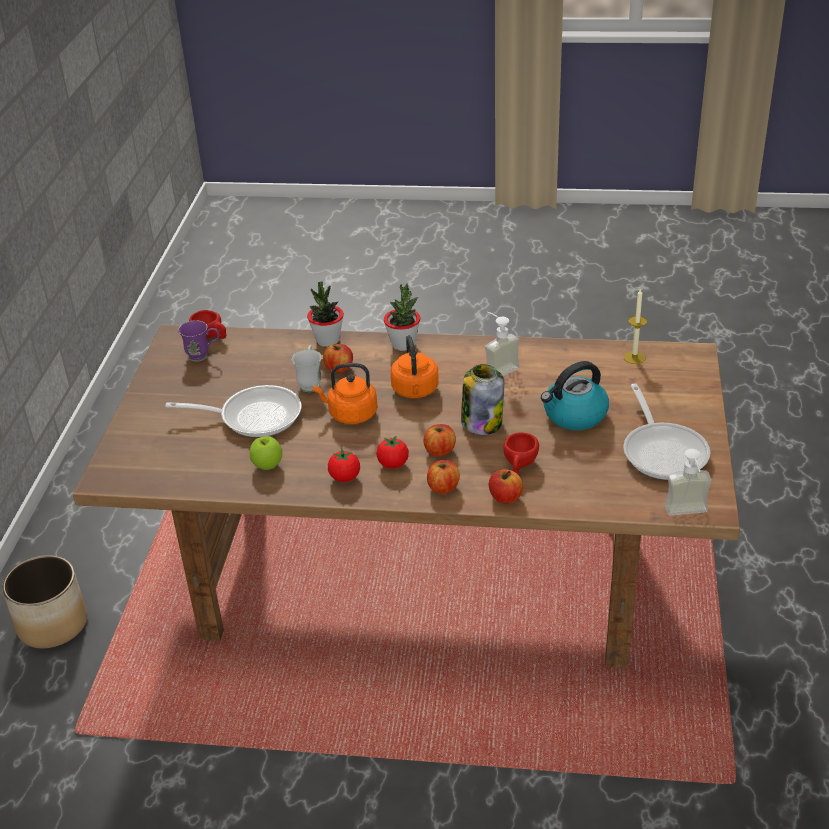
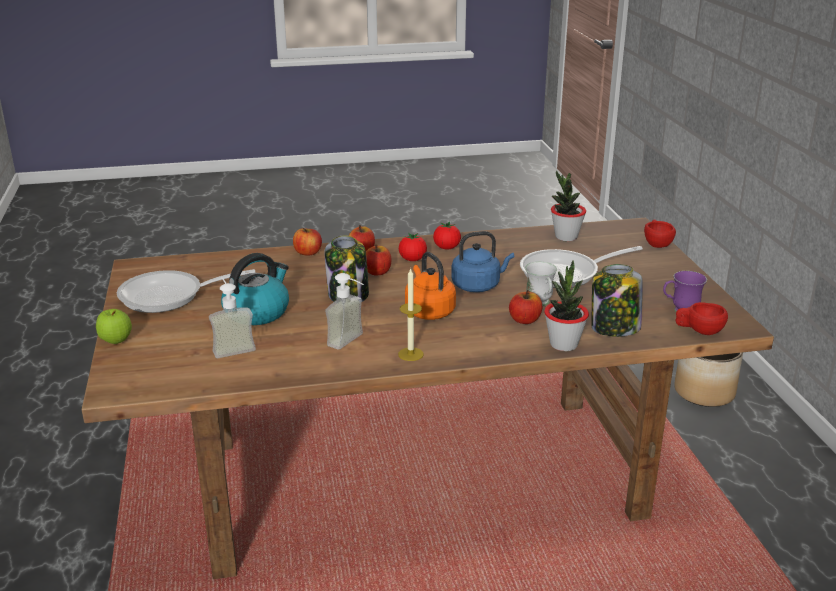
camera: 160 degrees right, 10 degrees down
apple [250,436,282,470] -> apple moved to [96,309,132,344]
orange kettle [313,363,377,424] -> blue kettle [451,231,514,292]
potted plant [384,284,420,351] -> potted plant moved to [551,171,586,242]
red cup [503,432,539,474] -> red cup moved to [644,219,676,248]
frying pan [623,383,710,480] -> frying pan turned 75 degrees counterclockwise [117,269,256,313]
candle [624,289,647,364] -> candle moved to [398,268,424,361]
soap dispenser [664,449,712,516] -> soap dispenser moved to [209,277,256,358]
none -> jar [592,264,643,337]

